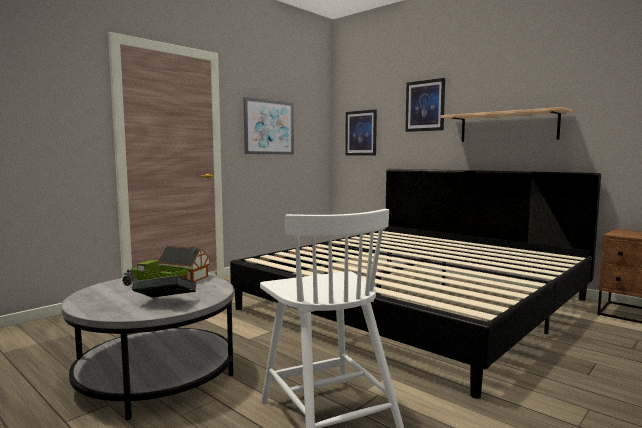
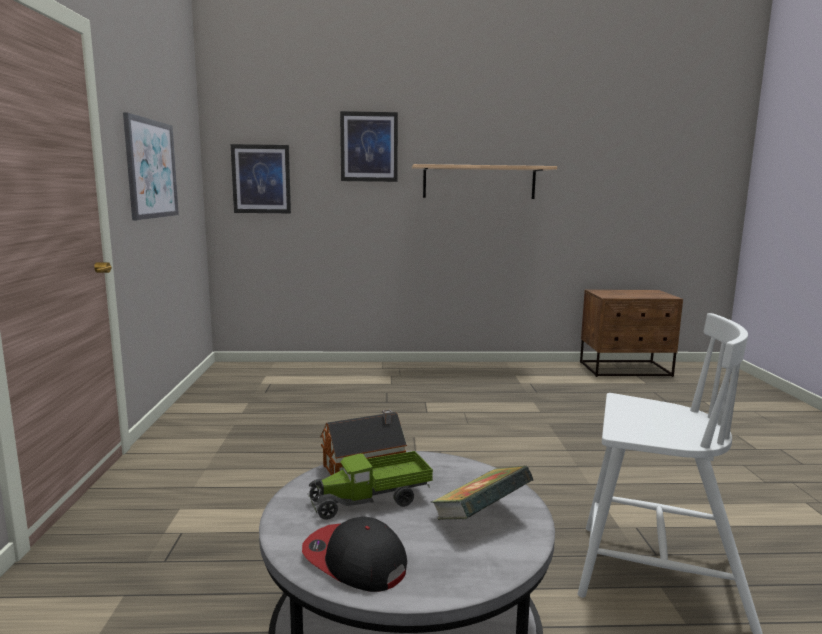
camera: 45 degrees left, 5 degrees up
bed [230,169,601,399] -> none
none -> cap [302,516,407,592]

